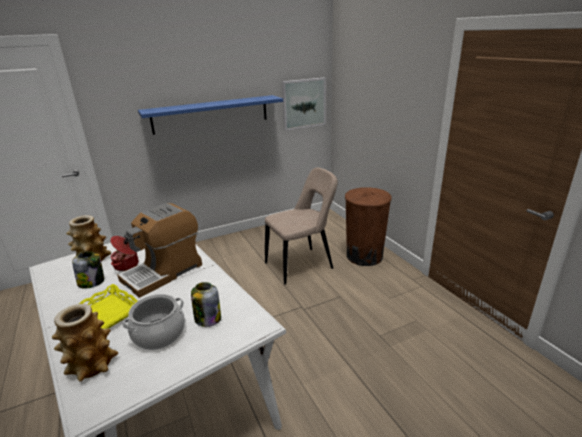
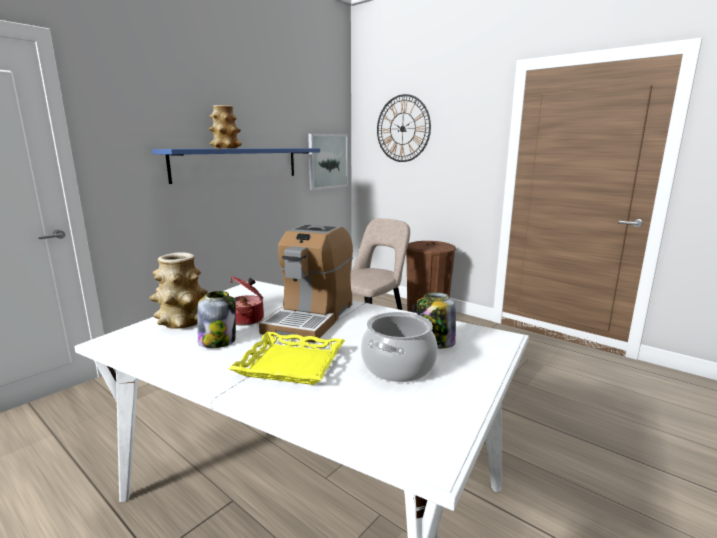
camera: 25 degrees left, 10 degrees down
vase [52,304,118,382] -> vase moved to [209,105,242,149]
none -> wall clock [377,94,431,162]

